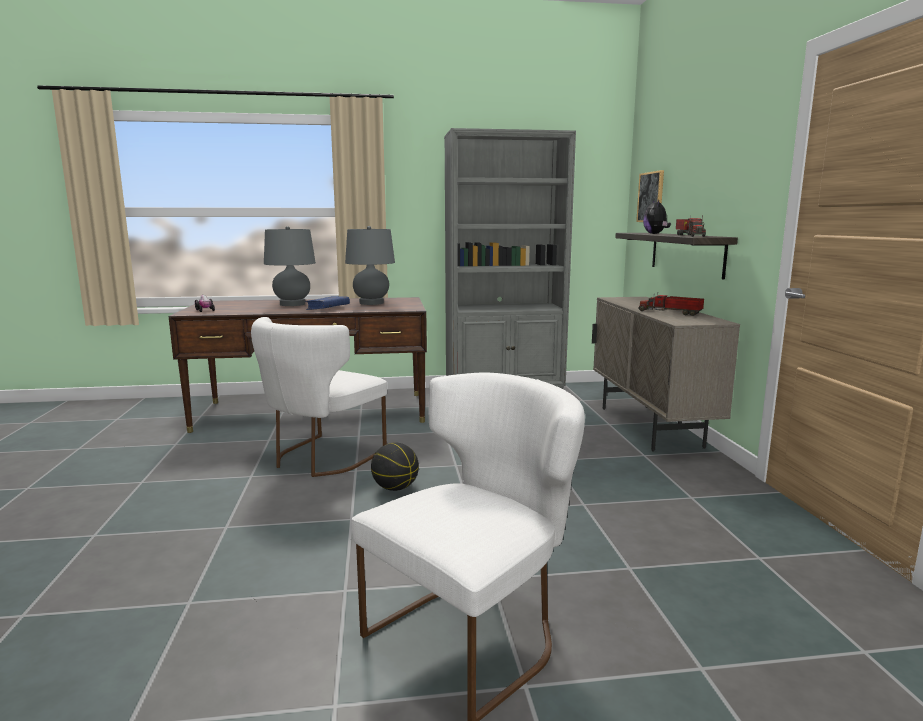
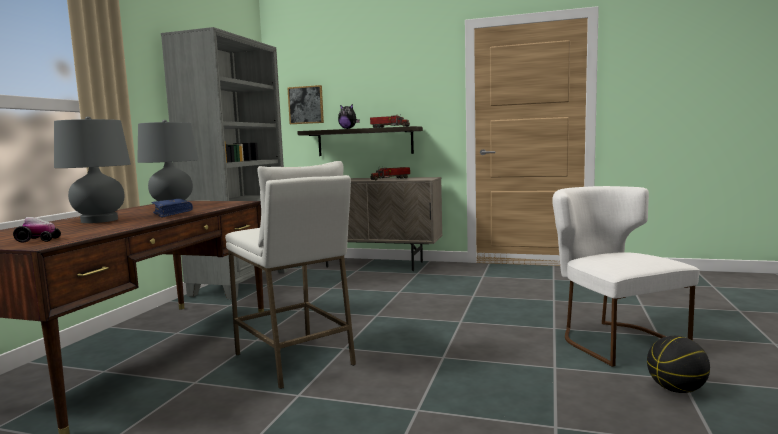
camera: 65 degrees left, 5 degrees down
white chair [251,317,387,477] -> white stool [225,161,356,389]
basketball [371,443,419,491] -> basketball moved to [647,336,710,393]

